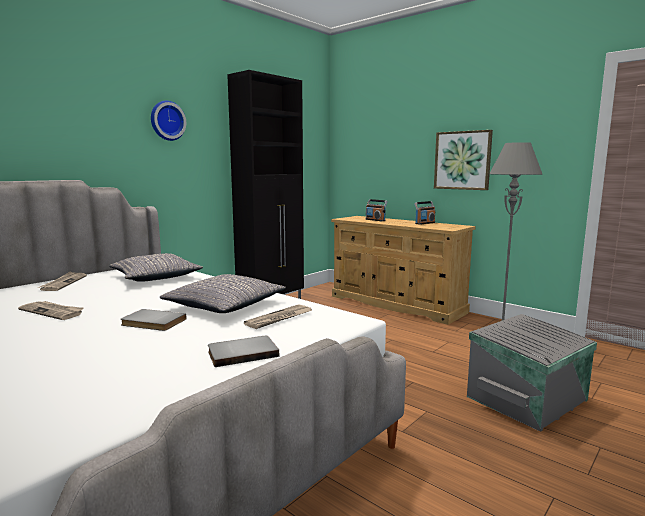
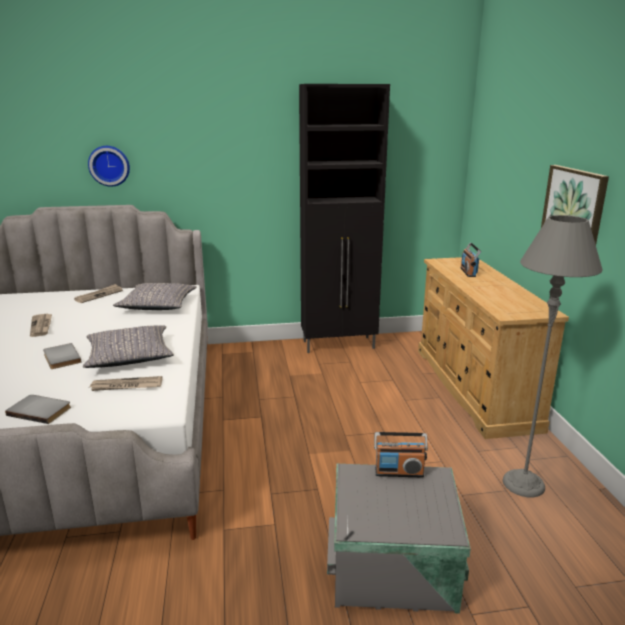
camera: 40 degrees right, 10 degrees up
wall clock [151,101,186,141] -> wall clock moved to [88,146,130,187]
radio [414,201,435,225] -> radio moved to [374,432,428,477]

